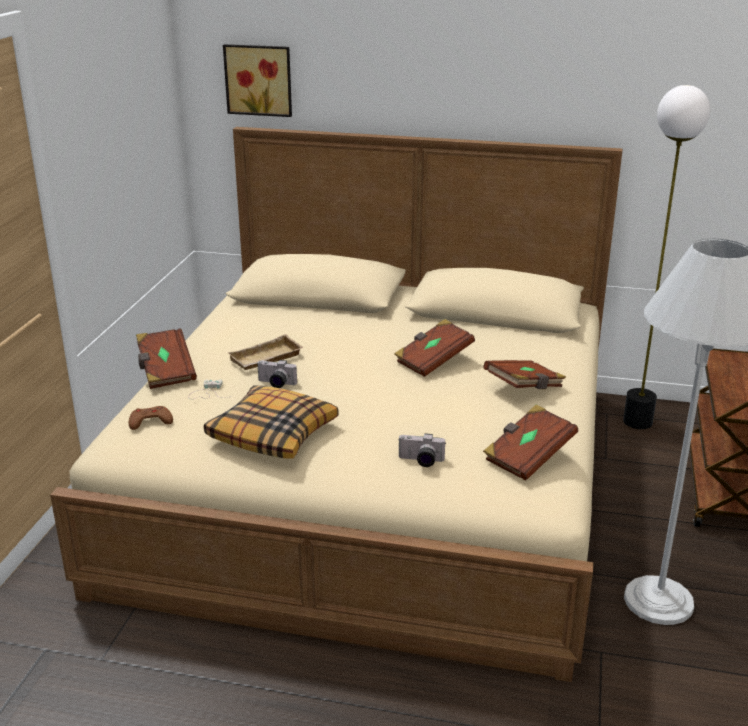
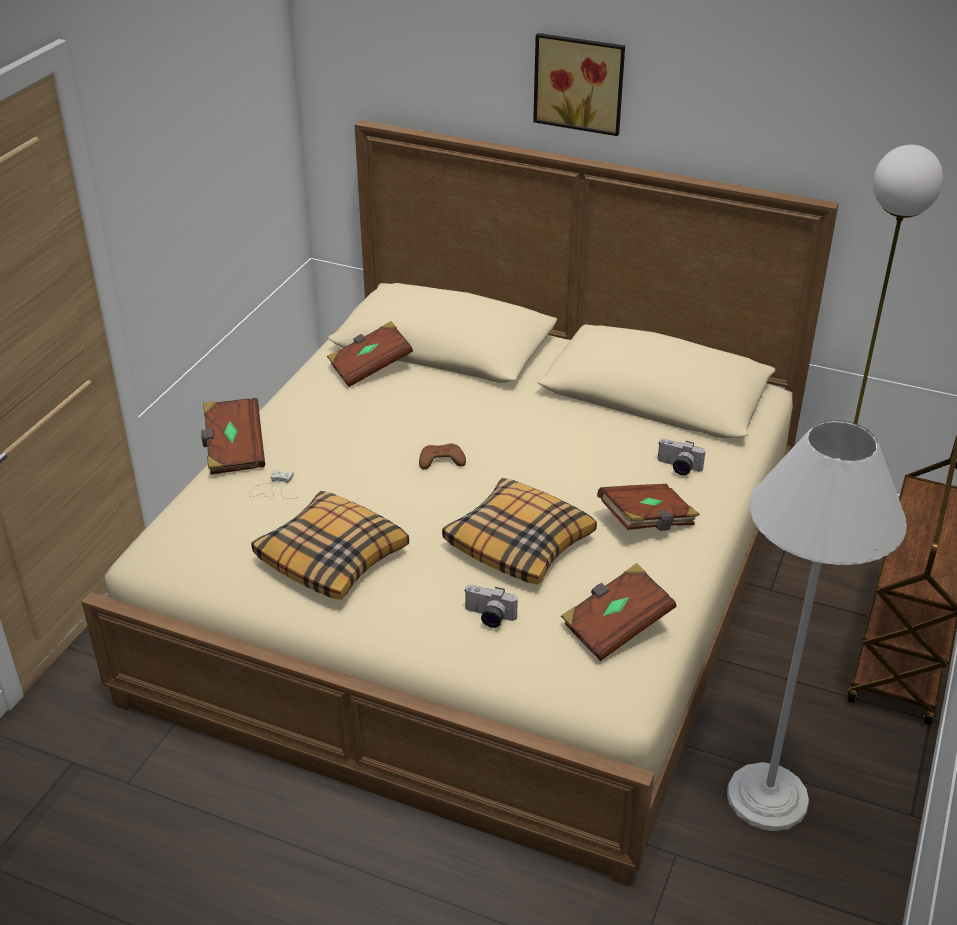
camera: 10 degrees right, 10 degrees up
brown game controller [129,406,173,430] -> brown game controller moved to [419,444,466,469]
picture [223,44,292,117] -> picture moved to [533,33,625,136]
beige tray [228,334,304,370] -> none
camera [257,360,297,388] -> camera moved to [658,439,706,475]
brown book [394,319,475,377] -> brown book moved to [327,321,413,387]
none -> pillow [442,478,597,585]

